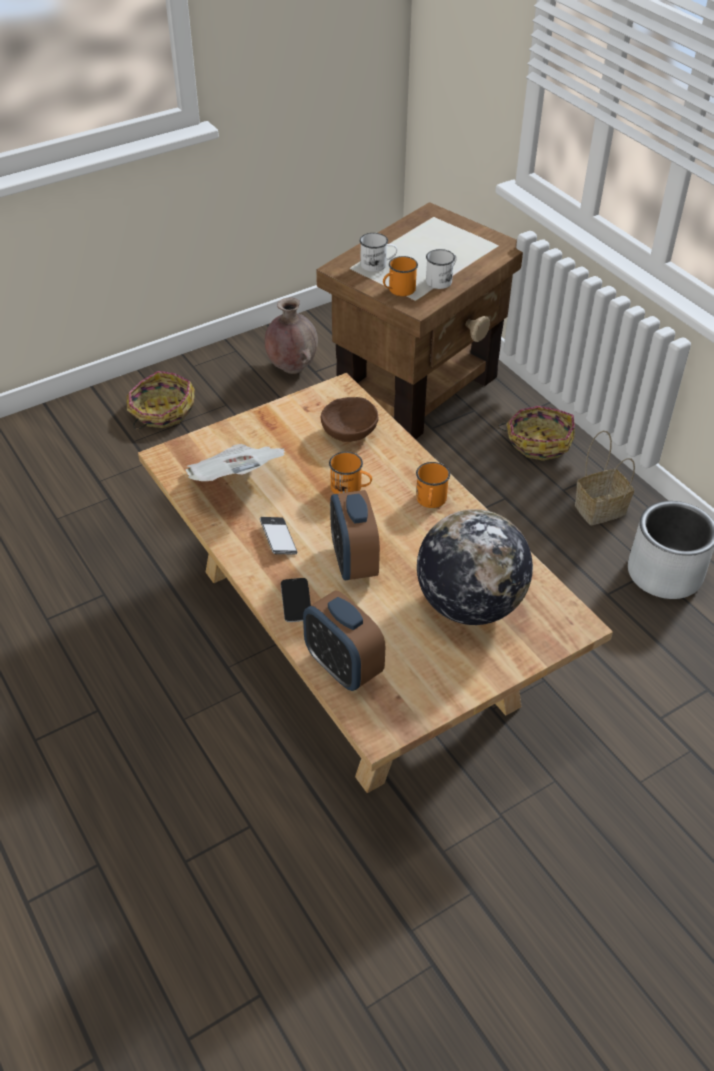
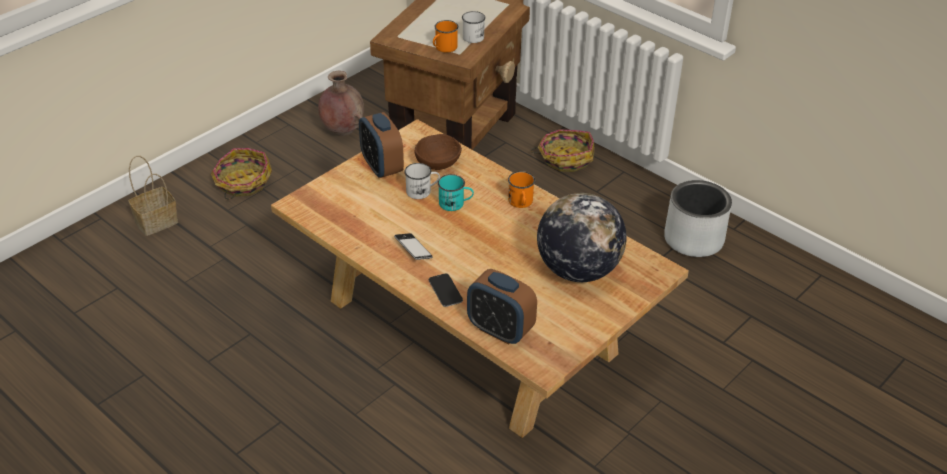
camera: 15 degrees left, 5 degrees down
newspaper [186,444,285,481] -> none
orange mug [329,452,372,494] -> turquoise mug [438,174,474,211]
alarm clock [330,490,380,580] -> alarm clock moved to [359,112,404,178]
white mug [360,233,397,272] -> white mug moved to [404,163,440,199]
basket [575,431,635,525] -> basket moved to [128,156,178,236]

